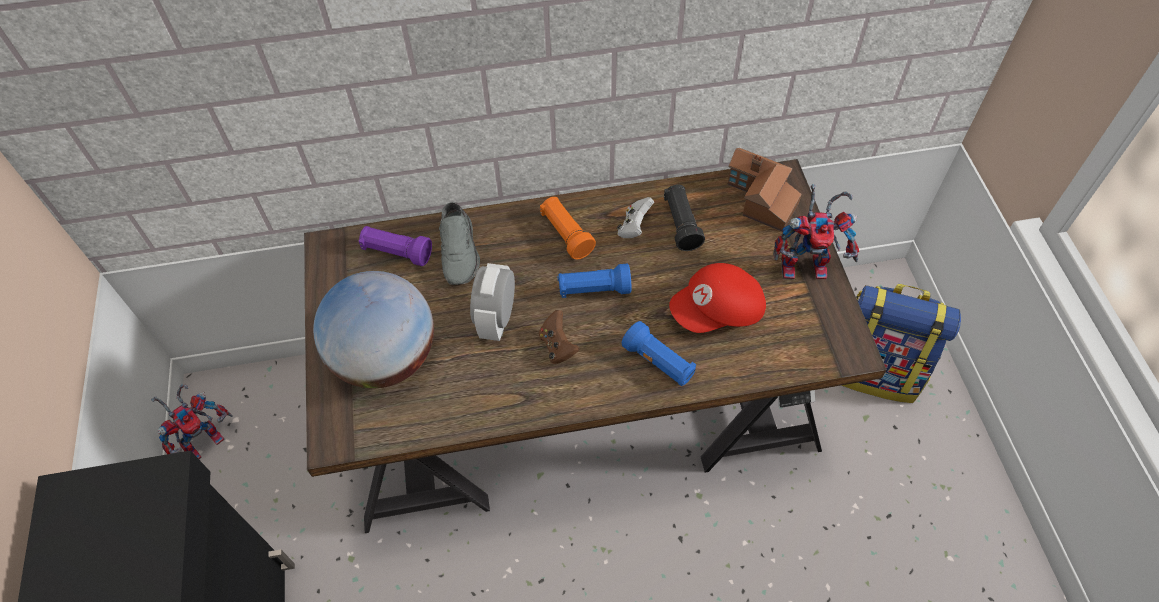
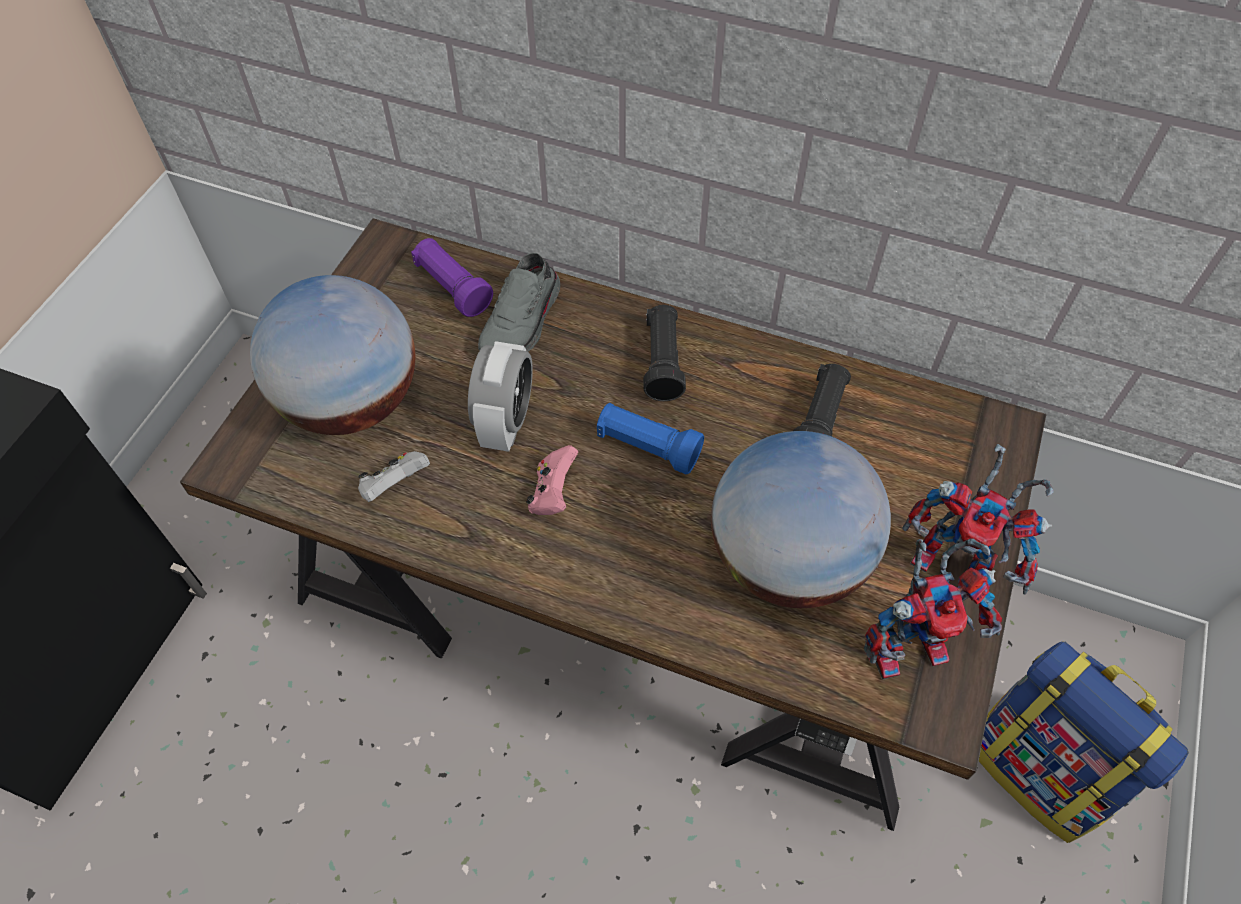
camera: 30 degrees right, 0 degrees up
toy robot [151,384,233,459] -> toy robot moved to [864,538,1002,680]
alarm clock [470,263,515,341] -> alarm clock turned 150 degrees clockwise [468,341,533,452]
brown game controller [539,310,580,364] -> pink game controller [526,445,578,515]
orange flashlight [540,197,596,259] -> black flashlight [643,305,686,401]
white game controller [617,197,654,238] -> white game controller moved to [358,451,430,502]
blue flashlight [622,321,696,386] -> none
red cap [669,263,766,333] -> globe [711,431,891,608]
toy house [728,148,802,232] -> none

